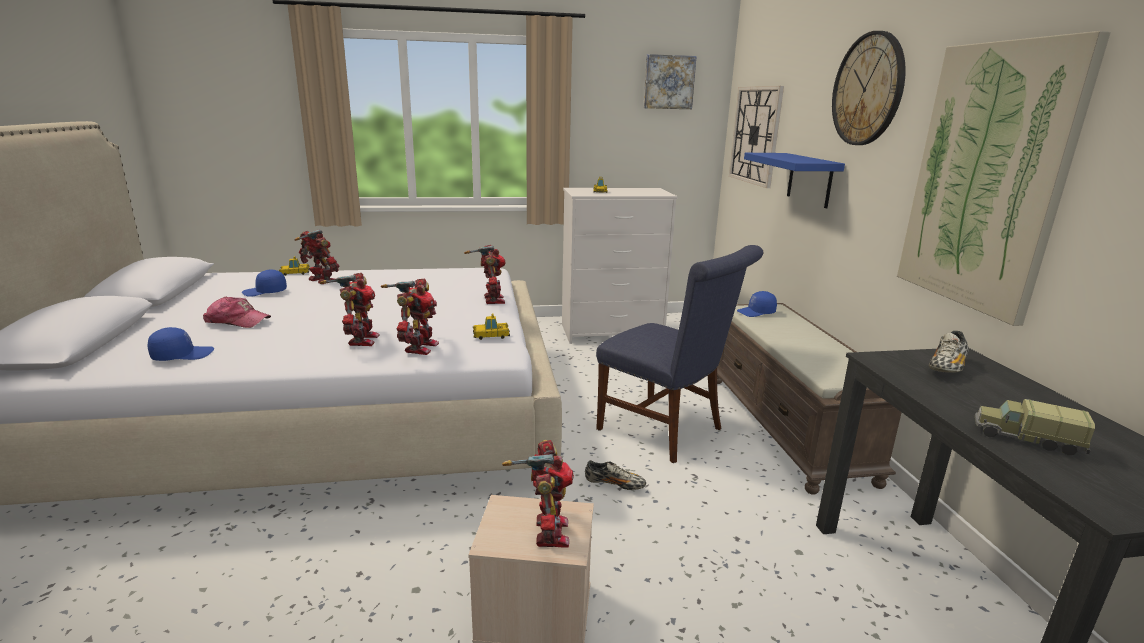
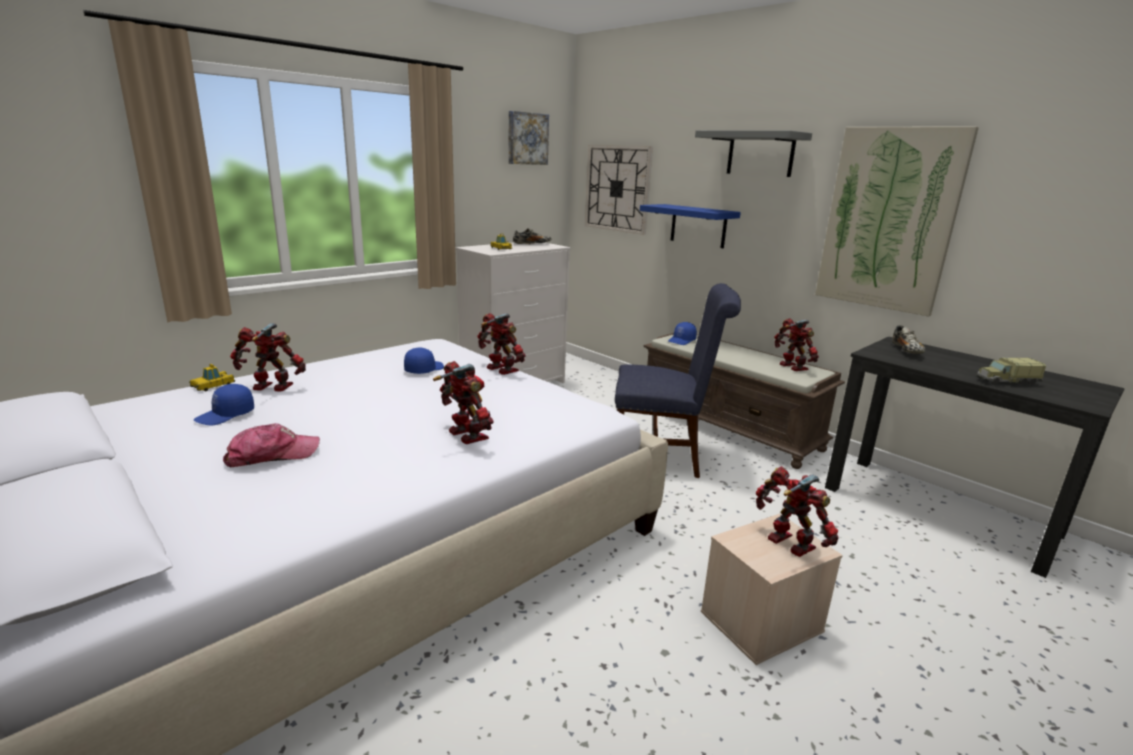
camera: 35 degrees left, 0 degrees up
blue cap [148,327,214,361] -> blue cap moved to [404,347,444,374]
toy robot [381,278,439,355] -> toy robot moved to [774,318,819,371]
toy car [472,313,510,340] -> none
shoe [585,460,646,490] -> shoe moved to [513,228,551,244]
wall clock [832,31,906,145] -> grey shelf [695,130,812,177]

